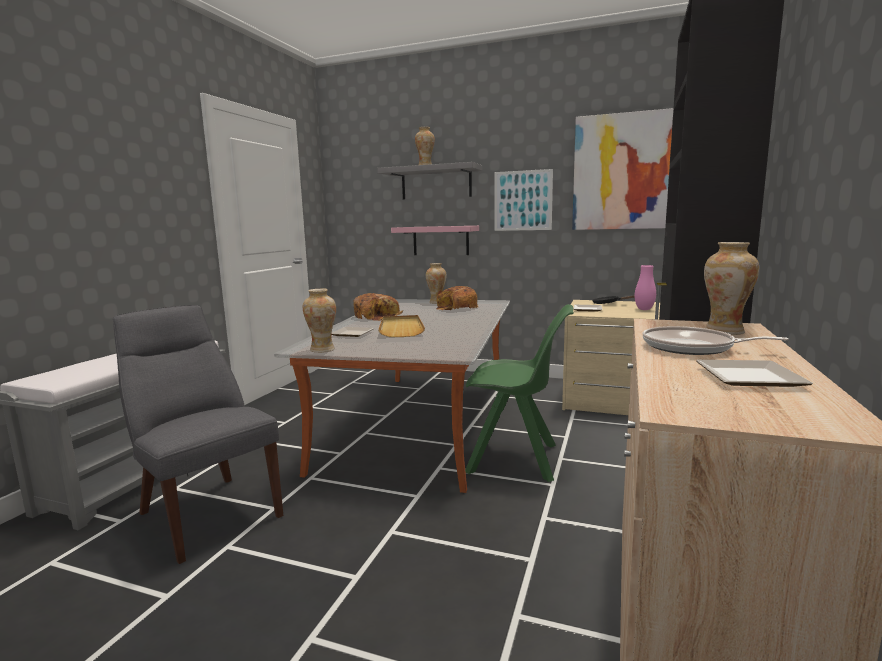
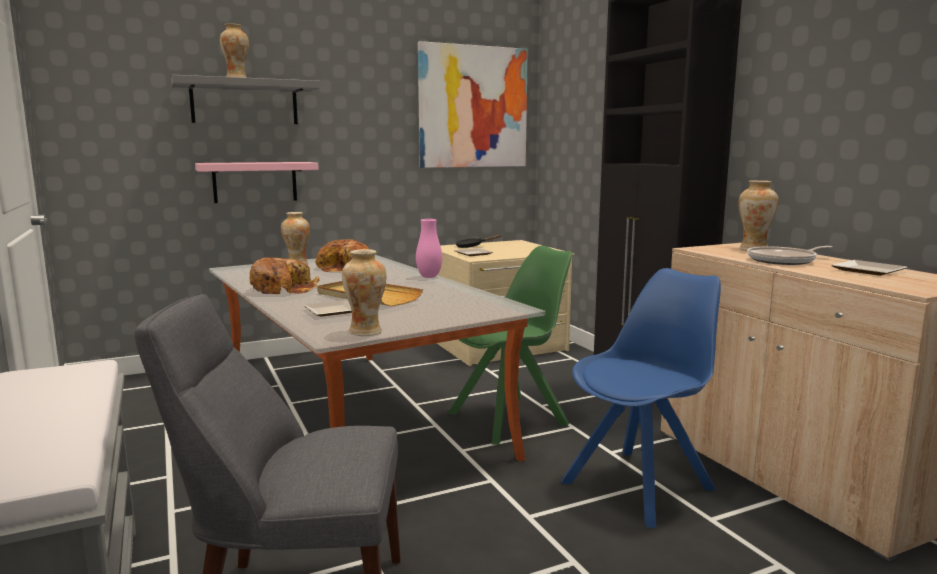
camera: 45 degrees left, 0 degrees up
picture [495,169,553,231] -> none
pink vase [635,265,656,310] -> pink vase moved to [416,219,442,278]
none -> blue chair [561,268,721,528]

